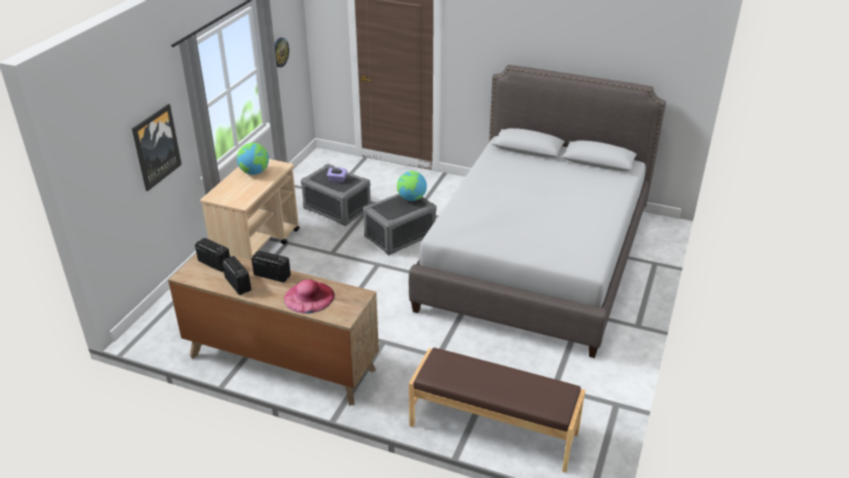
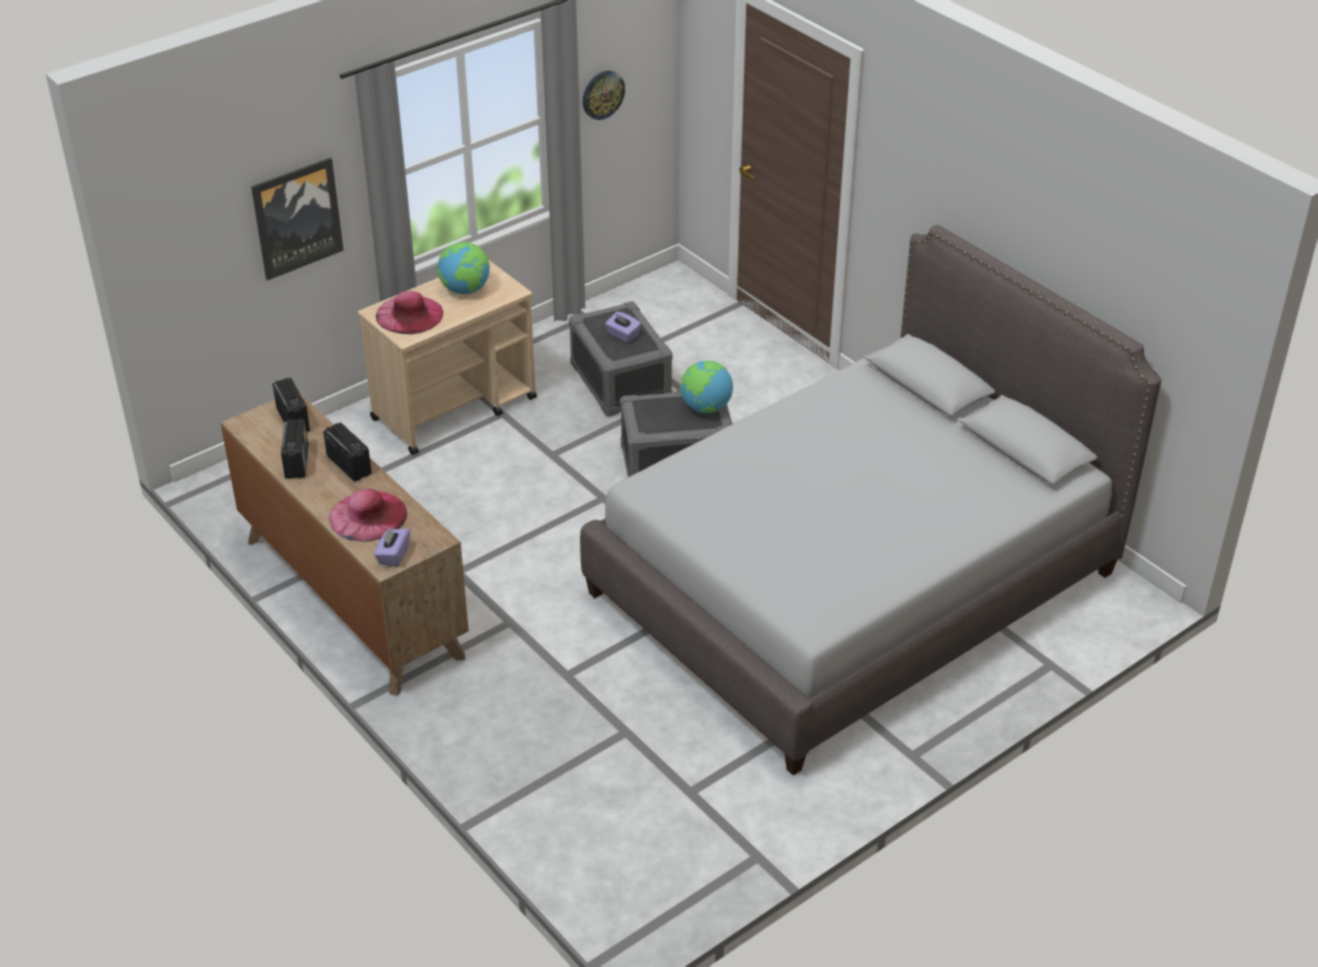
camera: 30 degrees right, 5 degrees up
brown bench [409,348,585,473] -> none
none -> purple tissue box [374,526,410,567]
none -> pink hat [376,291,443,334]

